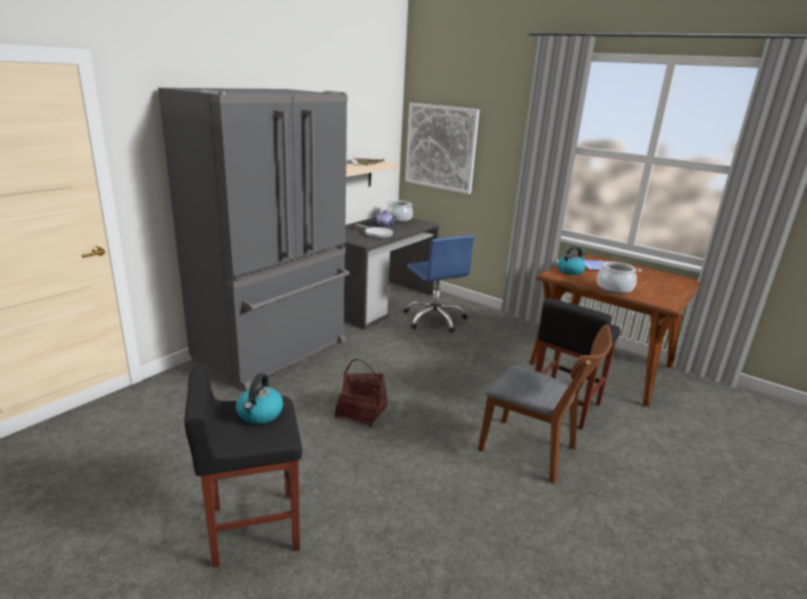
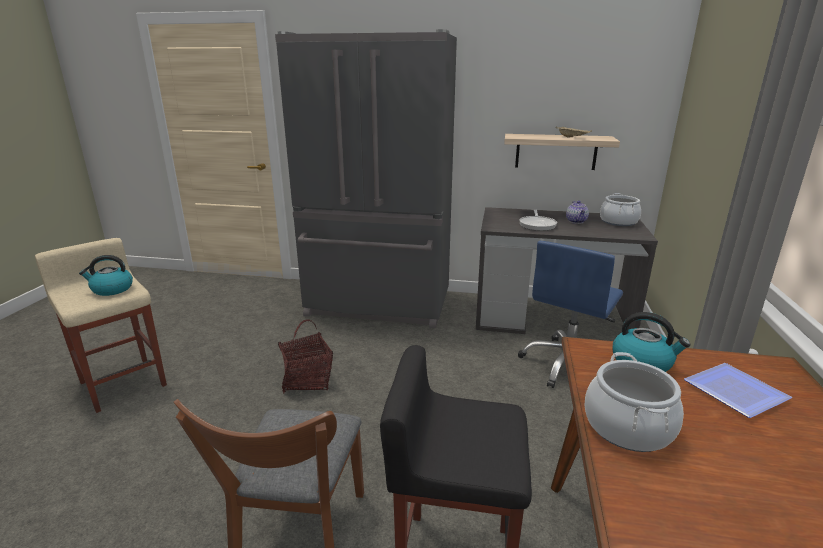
camera: 65 degrees right, 0 degrees up
black stool [184,366,302,568] -> beige stool [35,238,167,413]
picture [405,103,480,194] -> none

